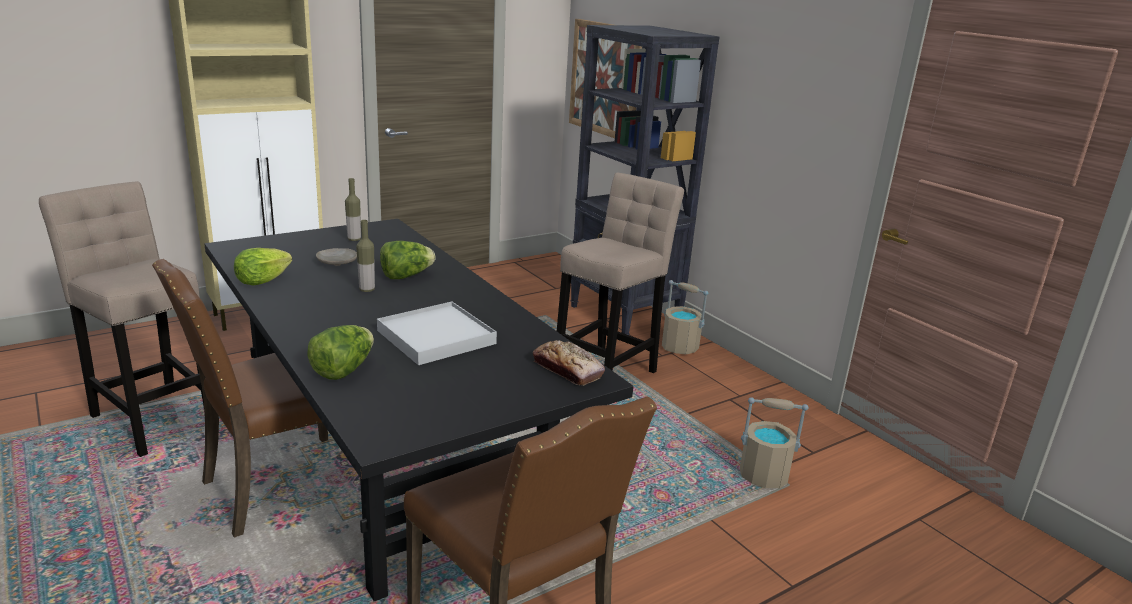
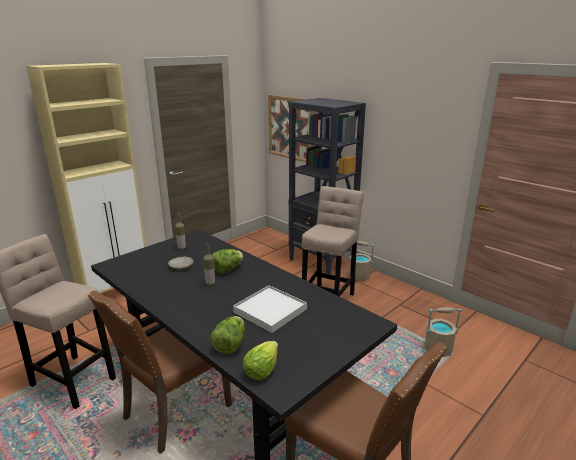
camera: 10 degrees left, 0 degrees up
lettuce [234,248,292,286] -> lettuce moved to [243,341,278,380]
bread [533,340,605,386] -> none

